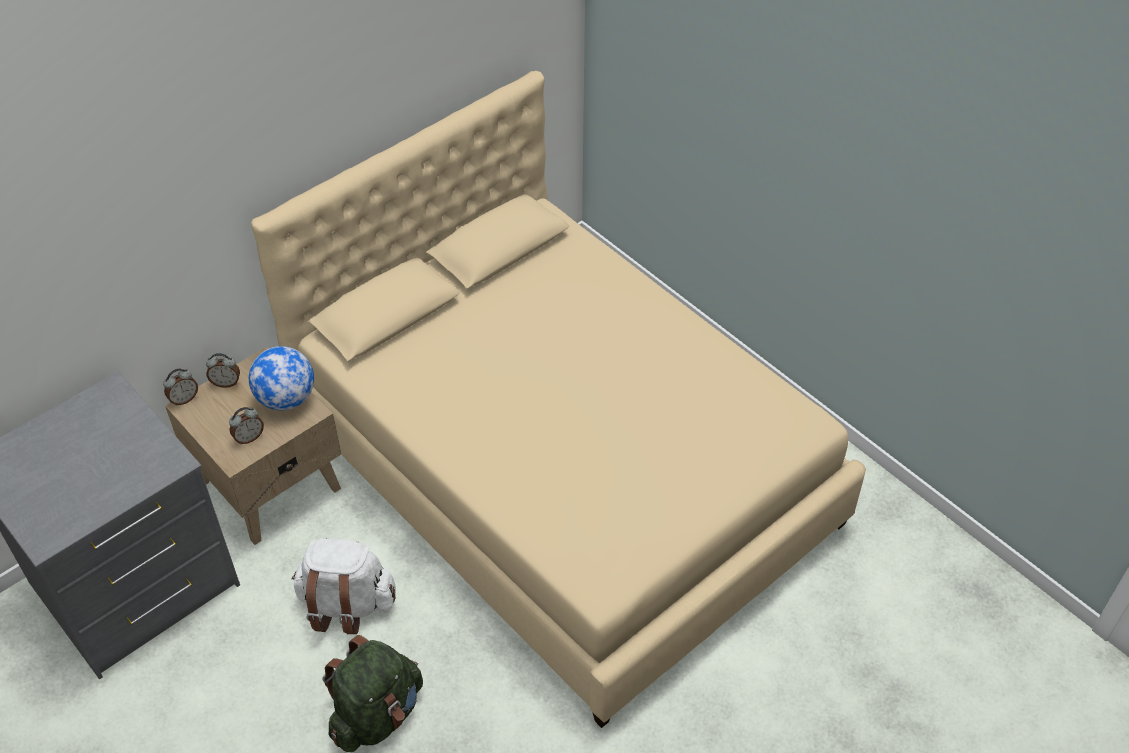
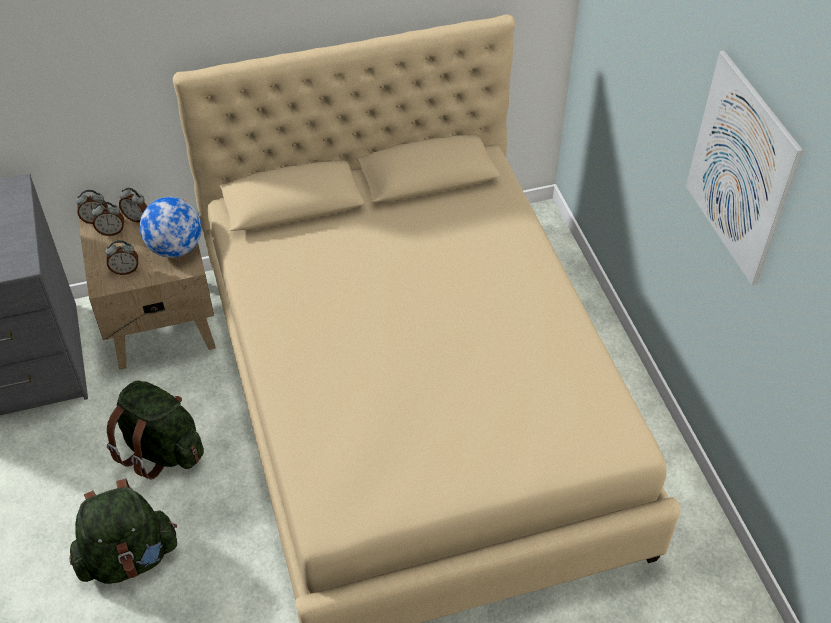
camera: 25 degrees right, 0 degrees up
white backpack [291,538,396,634] -> green backpack [107,380,204,479]
none -> alarm clock [92,202,124,236]
none -> picture [686,51,803,285]

